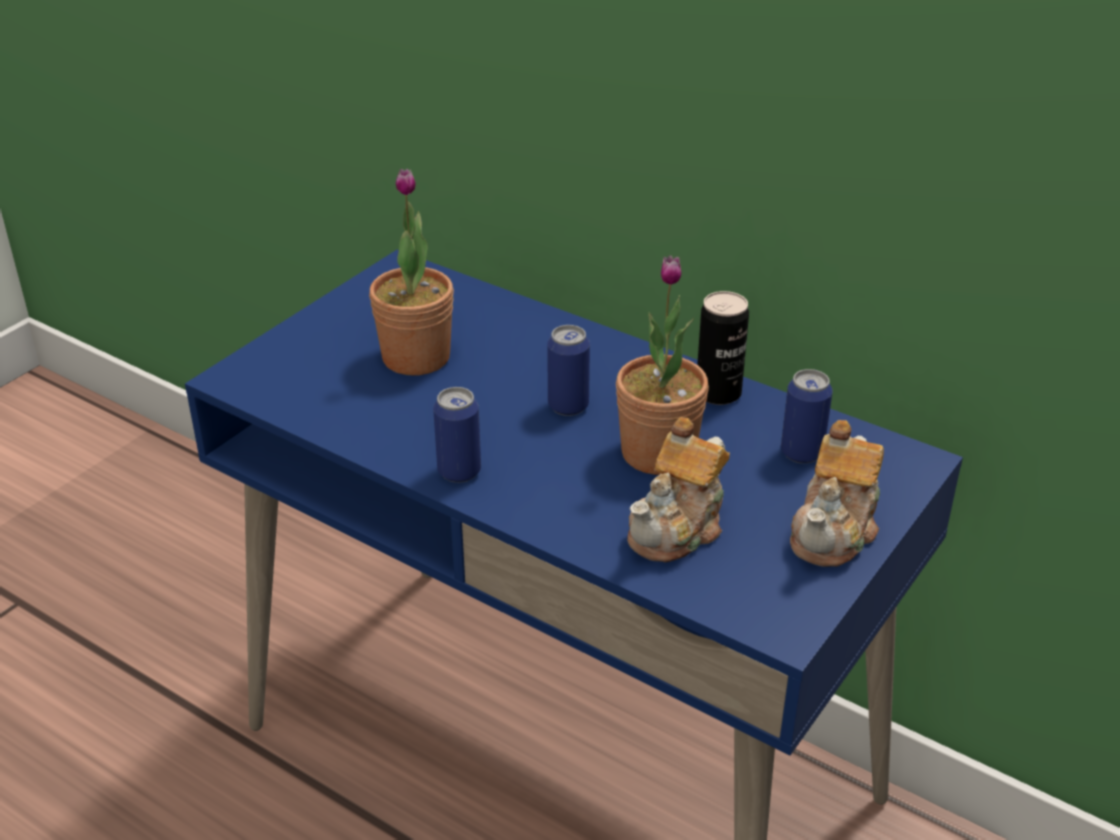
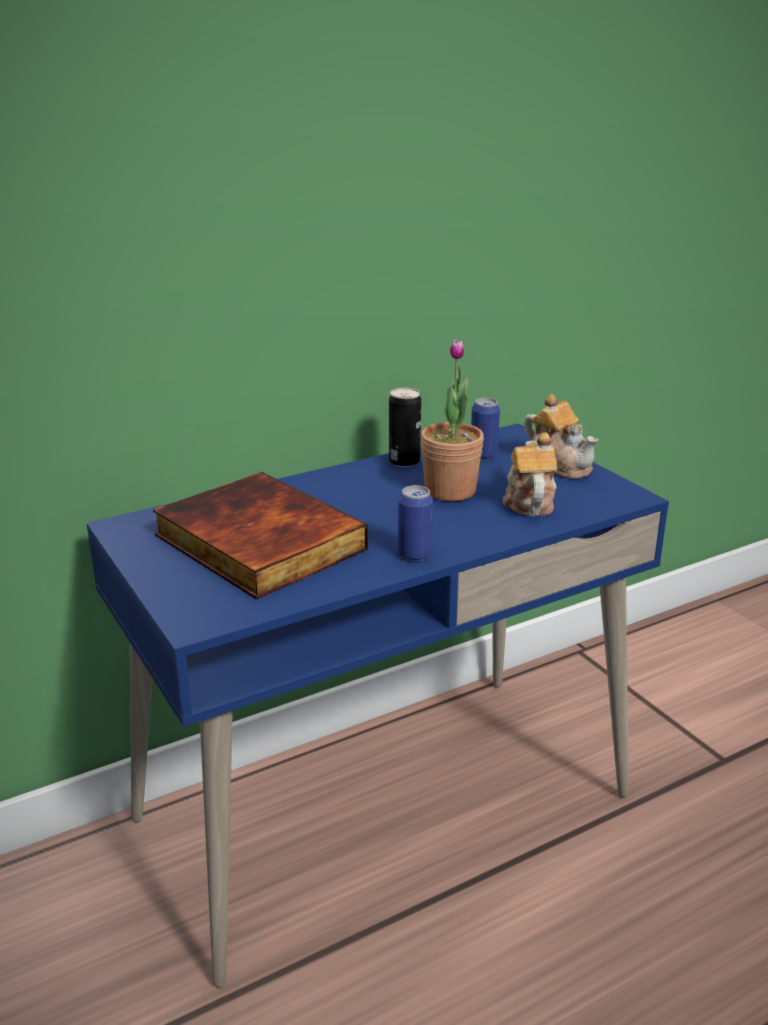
camera: 65 degrees left, 10 degrees down
potted plant [369,169,454,375] -> book [153,472,368,599]
can [547,325,590,416] -> none
teapot [627,417,730,562] -> teapot turned 150 degrees counterclockwise [503,432,557,516]

